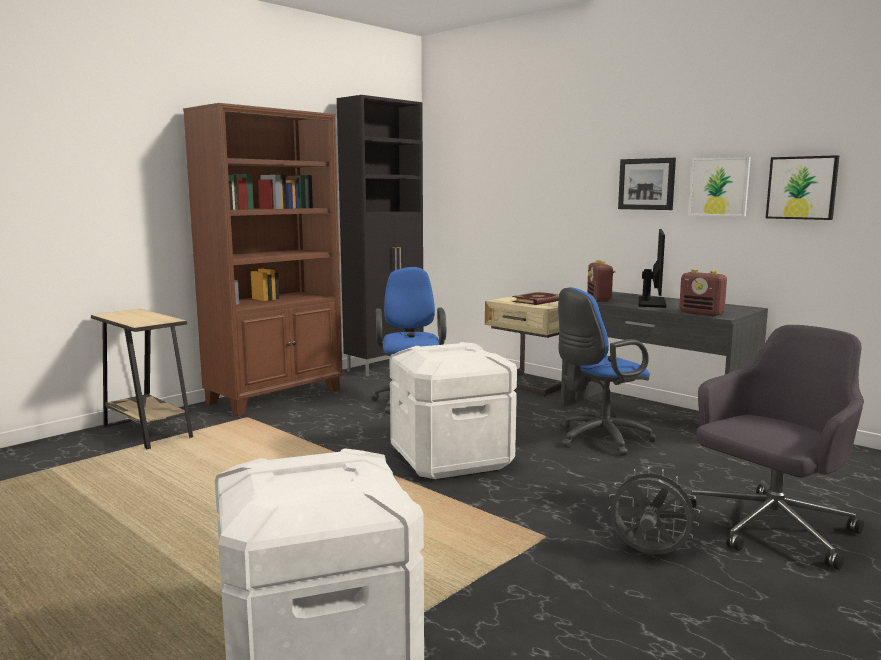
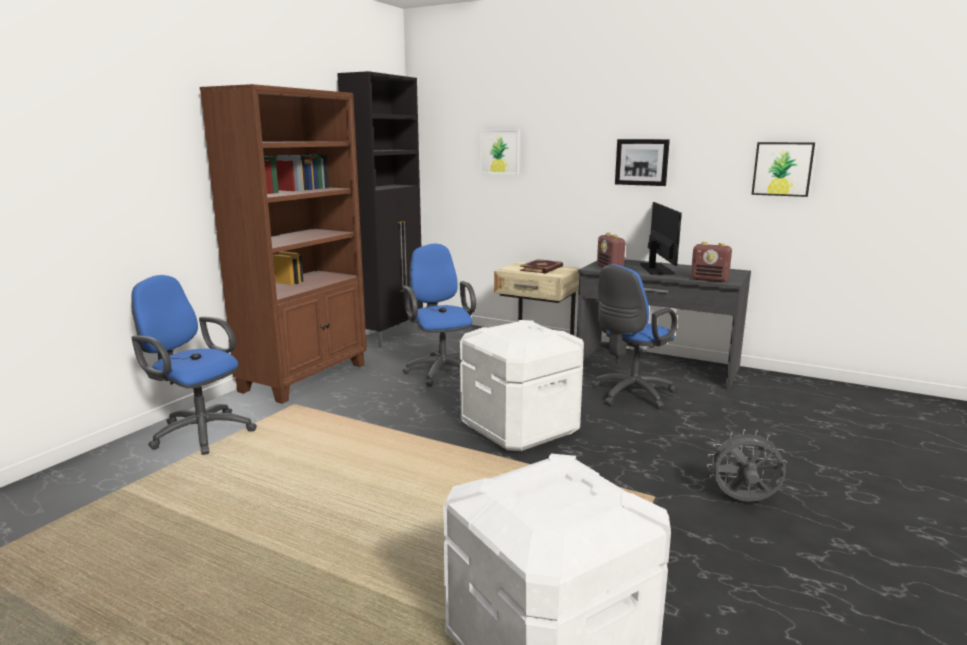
camera: 15 degrees left, 5 degrees up
beige side table [91,309,193,449] -> blue office chair [131,275,257,455]
grey office chair [680,325,864,570] -> none
picture [689,157,751,217] -> picture moved to [480,130,520,174]

